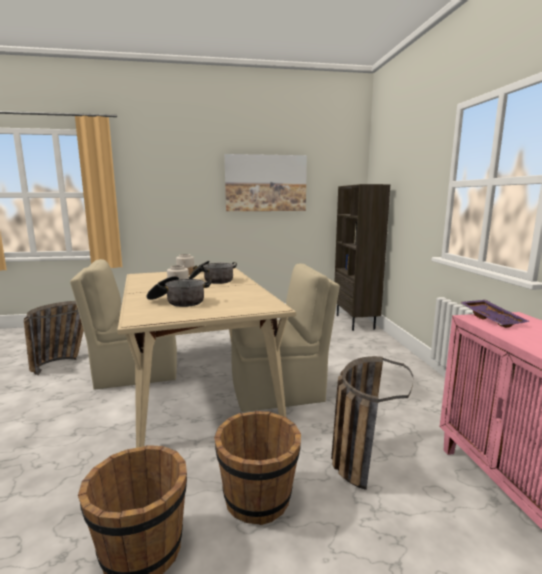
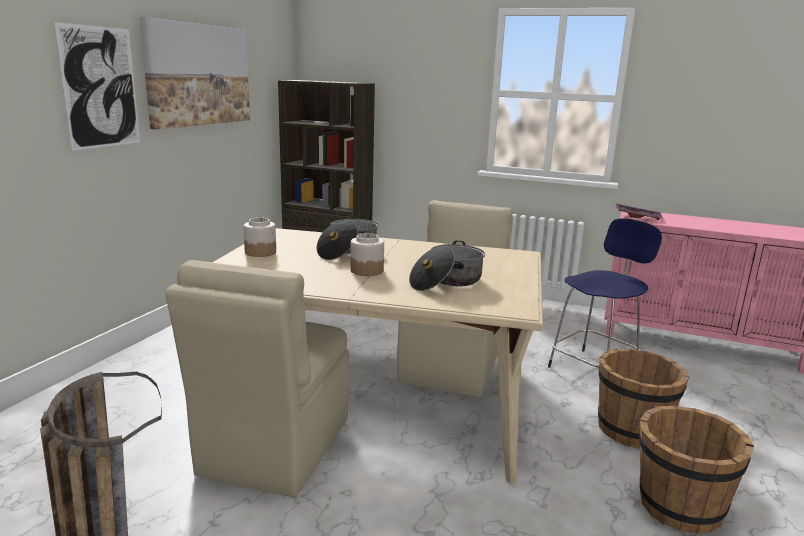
camera: 60 degrees left, 5 degrees up
basket [331,356,413,490] -> blue stool [548,219,662,368]
none -> picture [54,22,140,151]

